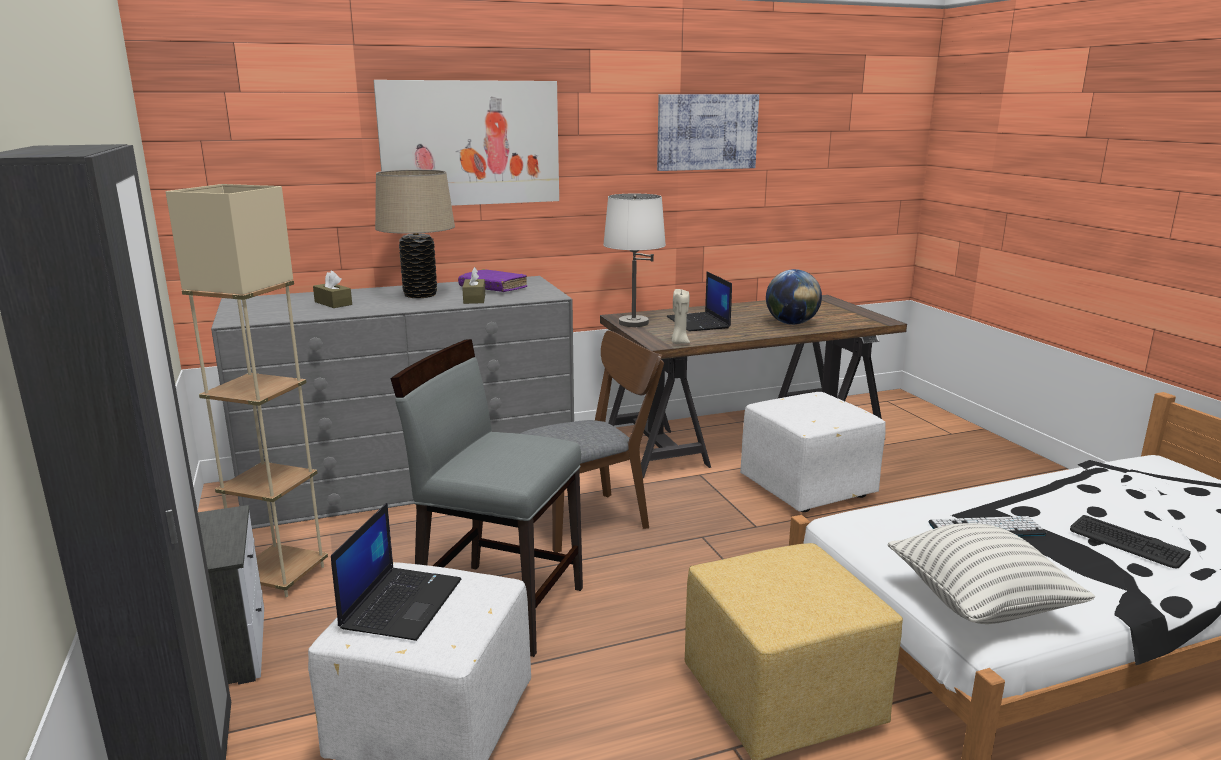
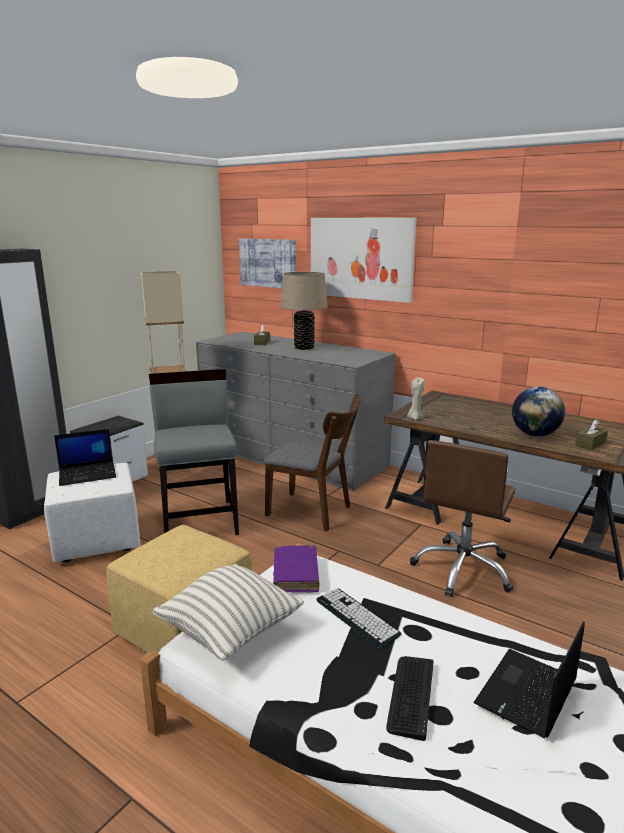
camera: 55 degrees right, 0 degrees up
purple book [458,269,527,292] -> purple book moved to [273,546,319,593]
brown tissue box [462,267,485,304] -> brown tissue box moved to [575,419,608,450]
white table lamp [603,194,666,327] -> none
picture [657,94,759,171] -> picture moved to [239,238,296,288]
laptop [667,272,732,331] -> laptop moved to [473,621,585,738]
white ottoman [740,392,886,512] -> brown office chair [410,440,516,597]

